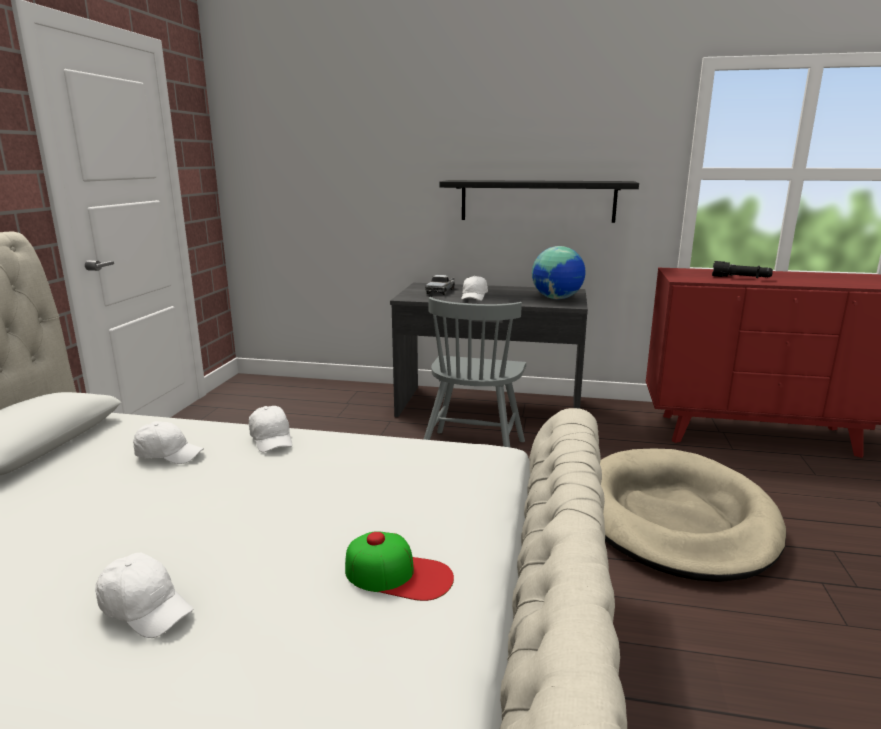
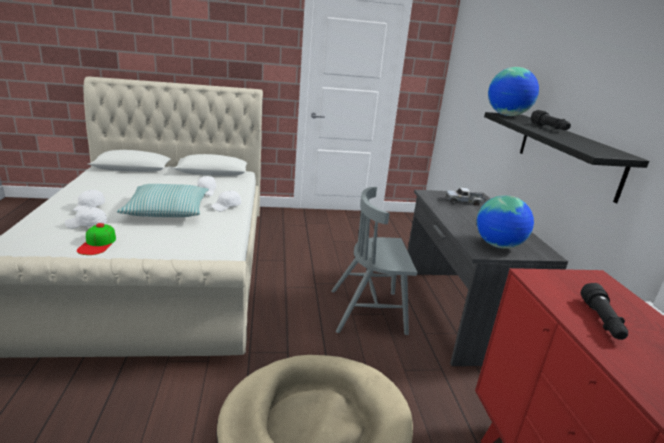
camera: 70 degrees right, 5 degrees up
white cap [461,276,488,301] -> white cap moved to [65,207,107,228]
none -> pillow [117,184,209,217]
none -> globe [488,67,539,116]
none -> black flashlight [530,110,571,130]

